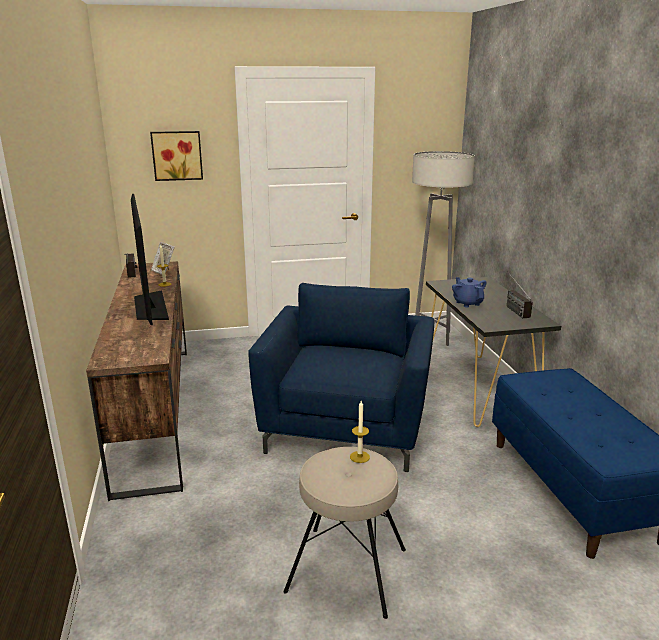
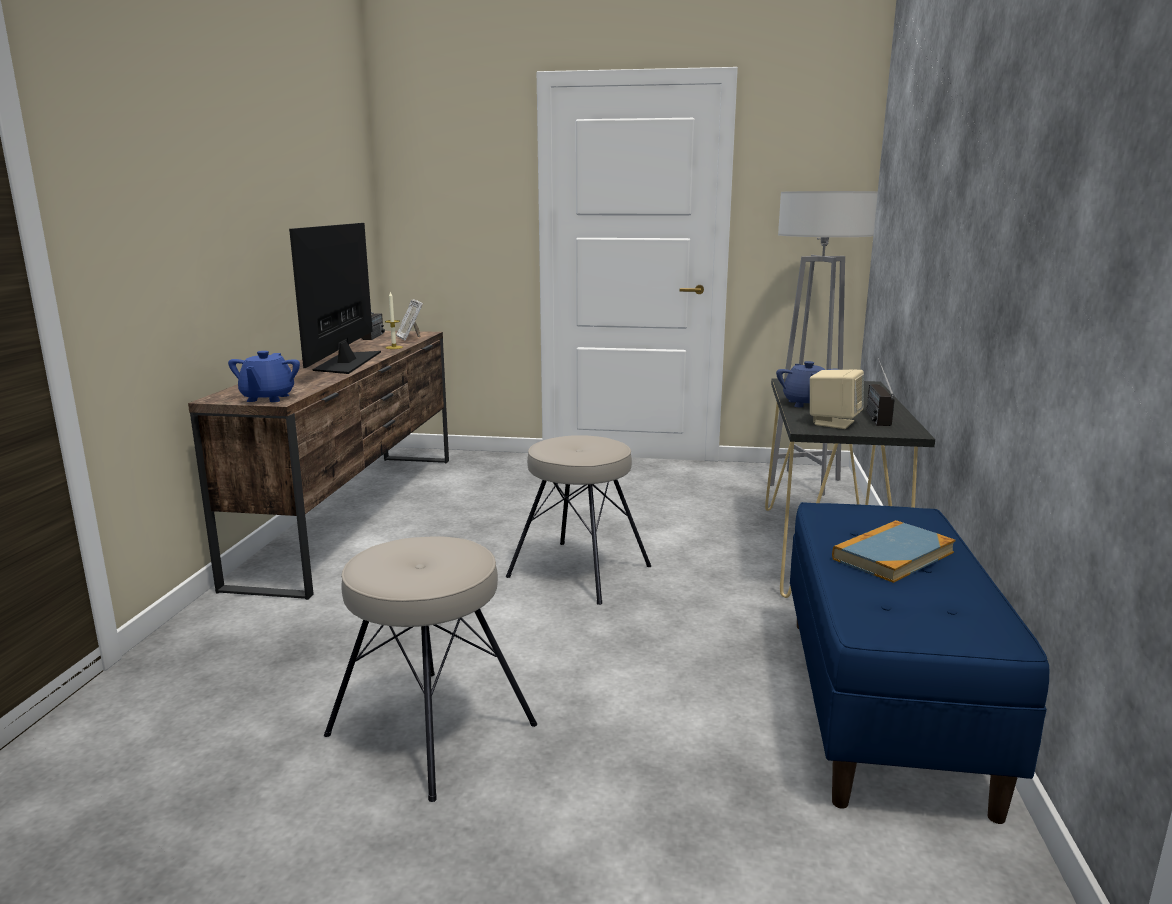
camera: 20 degrees right, 5 degrees down
picture [150,131,203,181] -> none
blue armchair [248,283,434,472] -> beige stool [506,435,651,605]
candle [350,401,370,463] -> none
none -> blue teapot [228,351,300,402]
none -> beige speaker [810,370,864,429]
none -> book [832,520,955,583]

